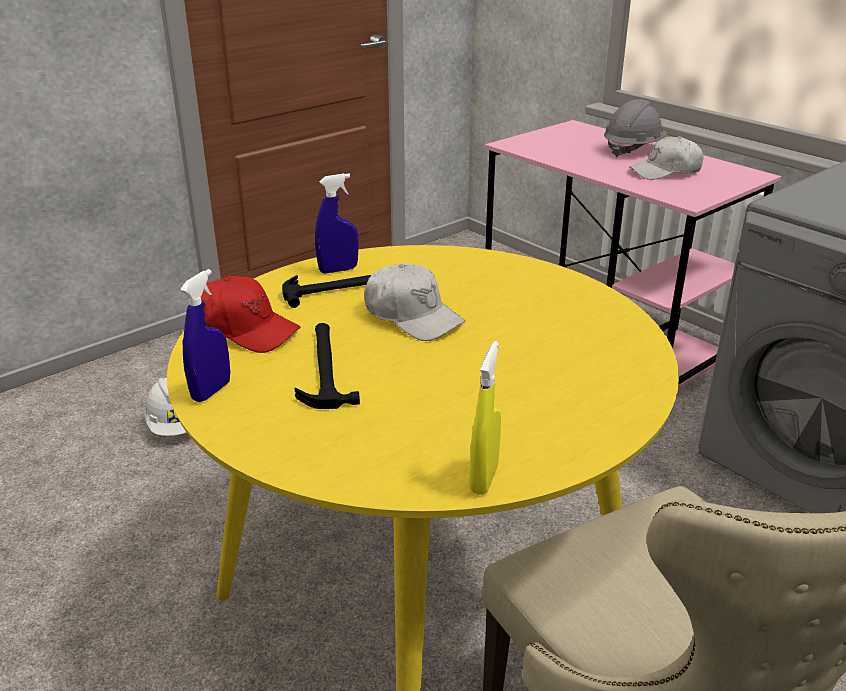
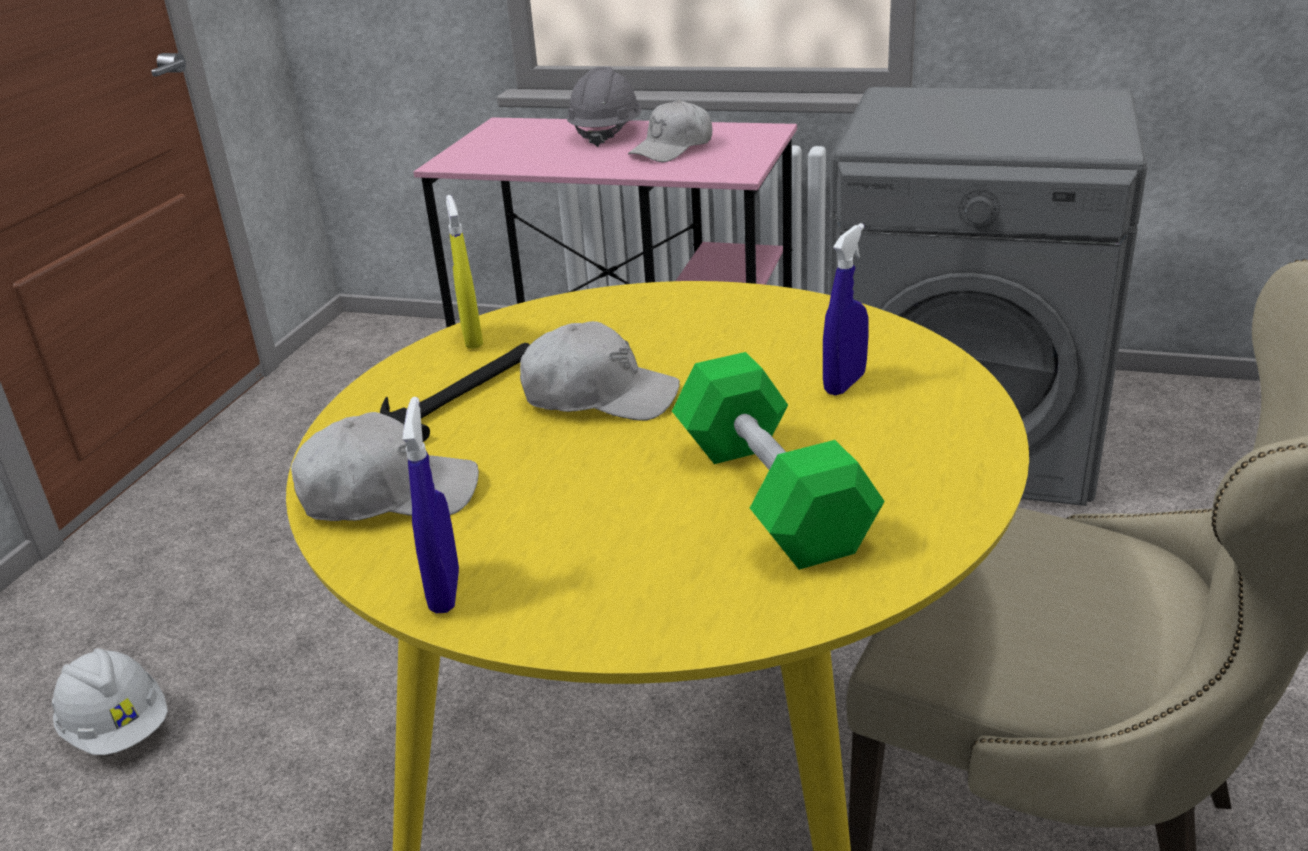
camera: 30 degrees left, 0 degrees up
red cap [201,276,301,353] -> white cap [291,412,479,521]
hammer [294,323,360,409] -> none
blue spray bottle [315,173,358,274] -> blue spray bottle moved to [823,223,869,396]
yellow spray bottle [469,341,501,495] -> yellow spray bottle moved to [446,195,483,349]
none -> green dumbbell [672,352,885,570]

